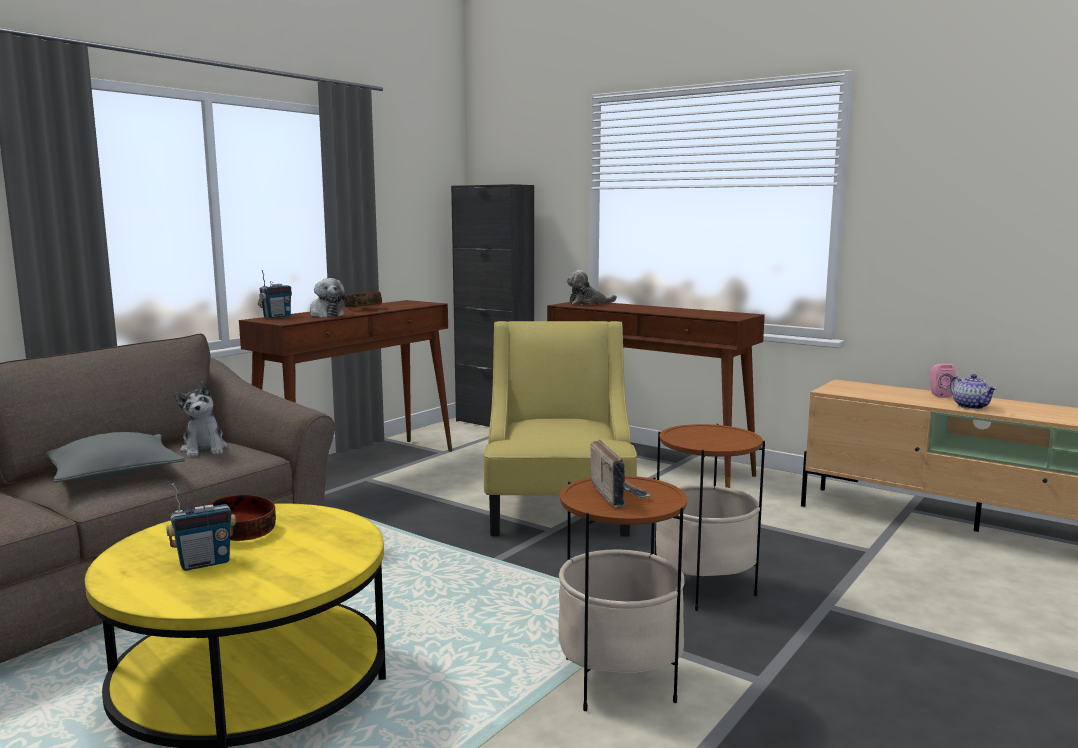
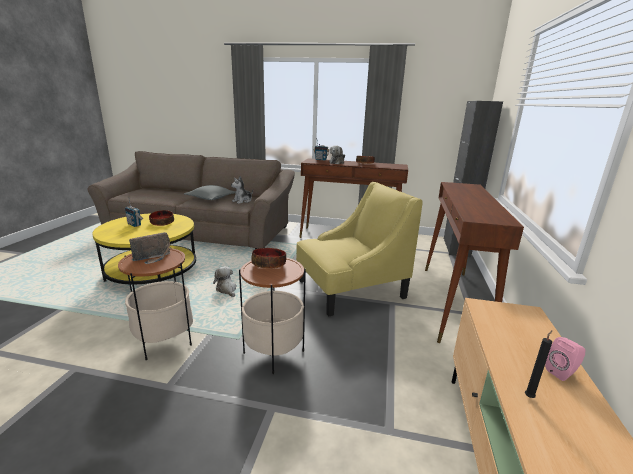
camera: 65 degrees right, 10 degrees up
plush toy [567,270,617,305] -> plush toy moved to [213,266,237,297]
teapot [950,374,997,409] -> black candle [525,330,552,398]
none -> bowl [251,248,286,269]

